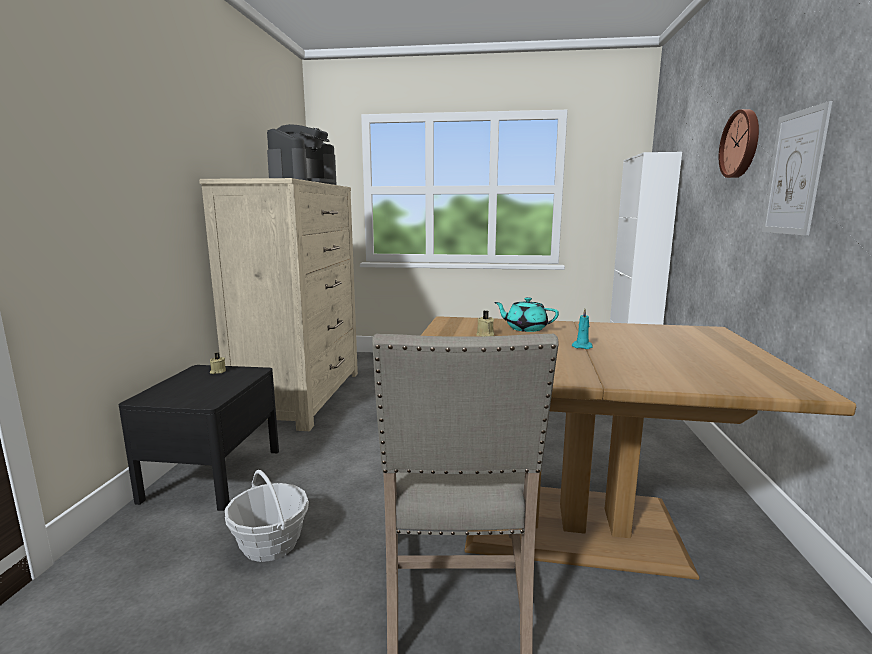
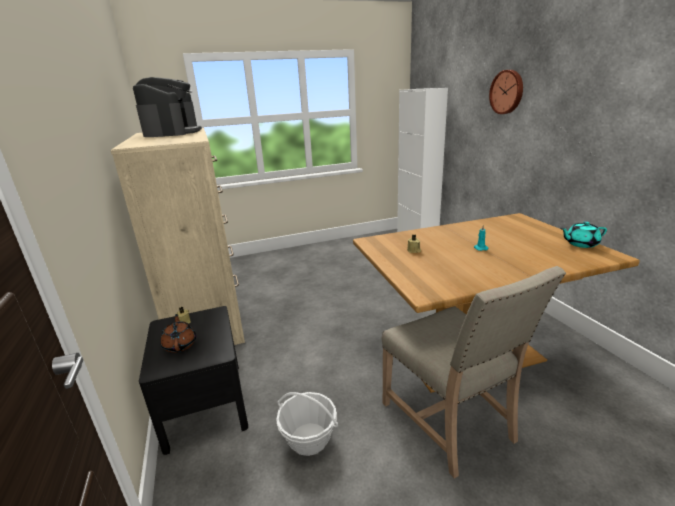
camera: 25 degrees left, 10 degrees up
turquoise teapot [494,297,559,332] -> turquoise teapot moved to [560,221,607,248]
picture [762,101,832,236] -> none
none -> brown teapot [160,314,196,353]

